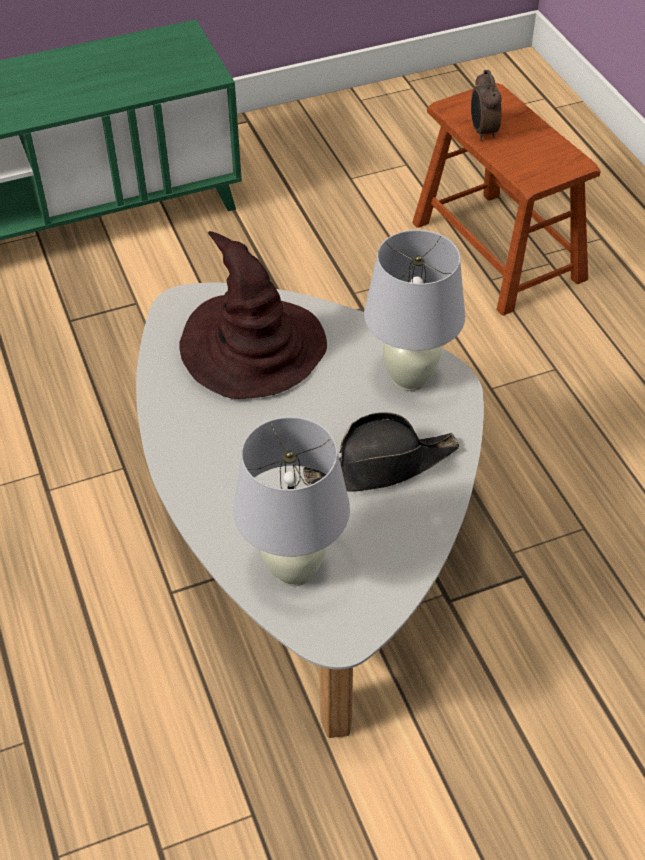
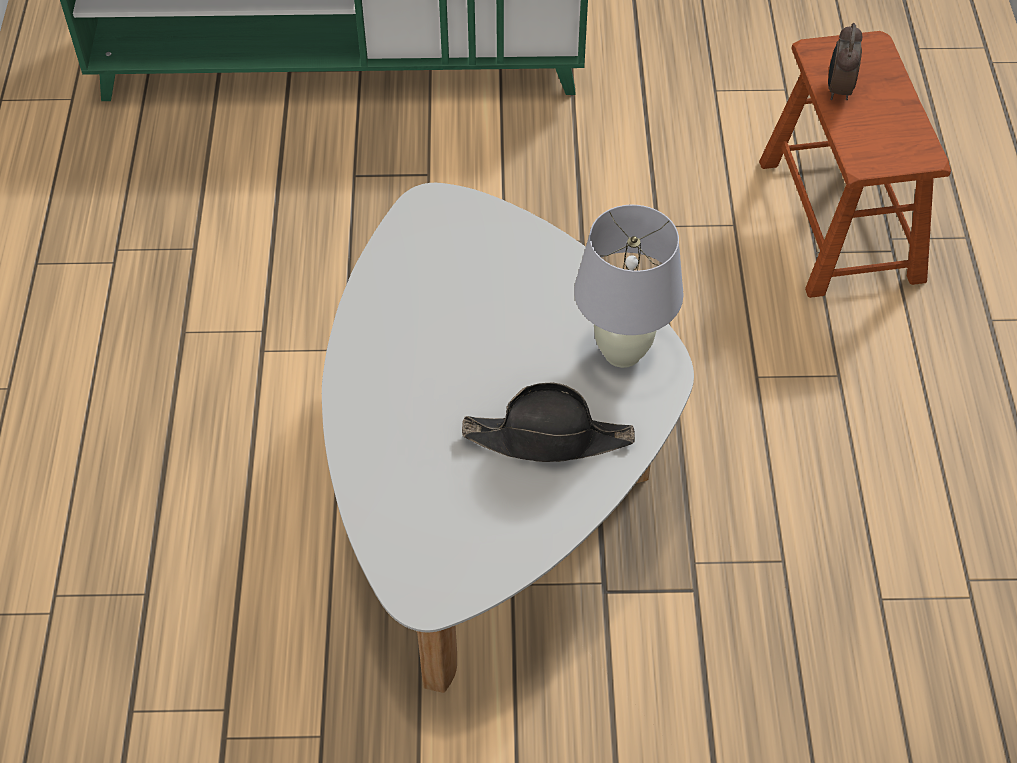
camera: 20 degrees right, 5 degrees up
brown hat [179,231,327,399] -> none
white table lamp [233,417,350,586] -> none

